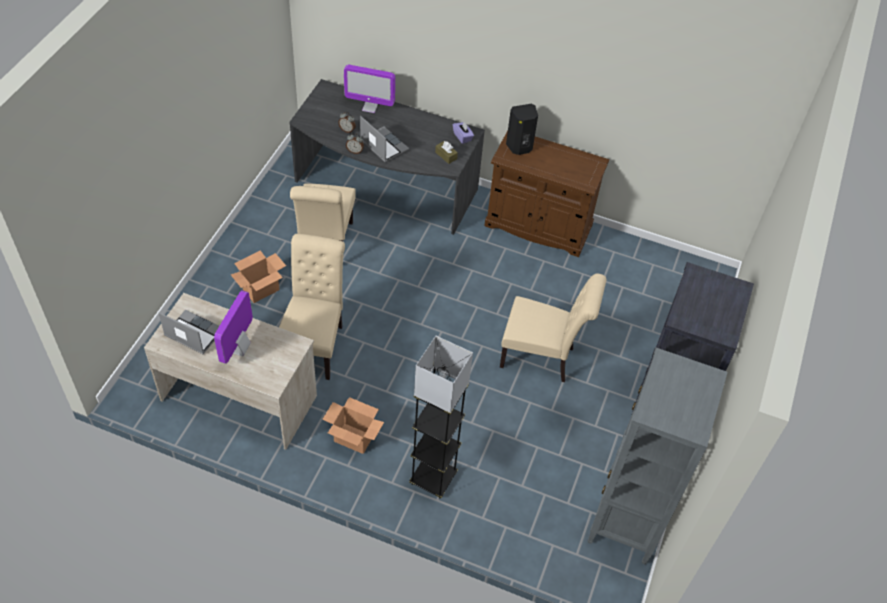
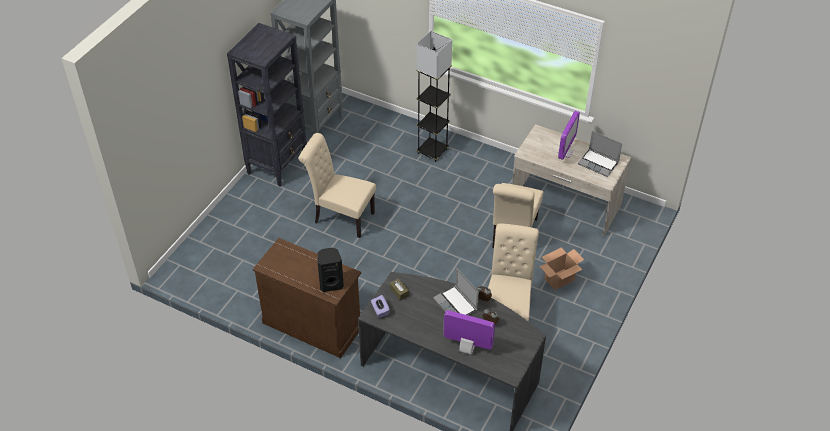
camera: 170 degrees left, 5 degrees down
cardboard box [322,397,384,454] -> none

